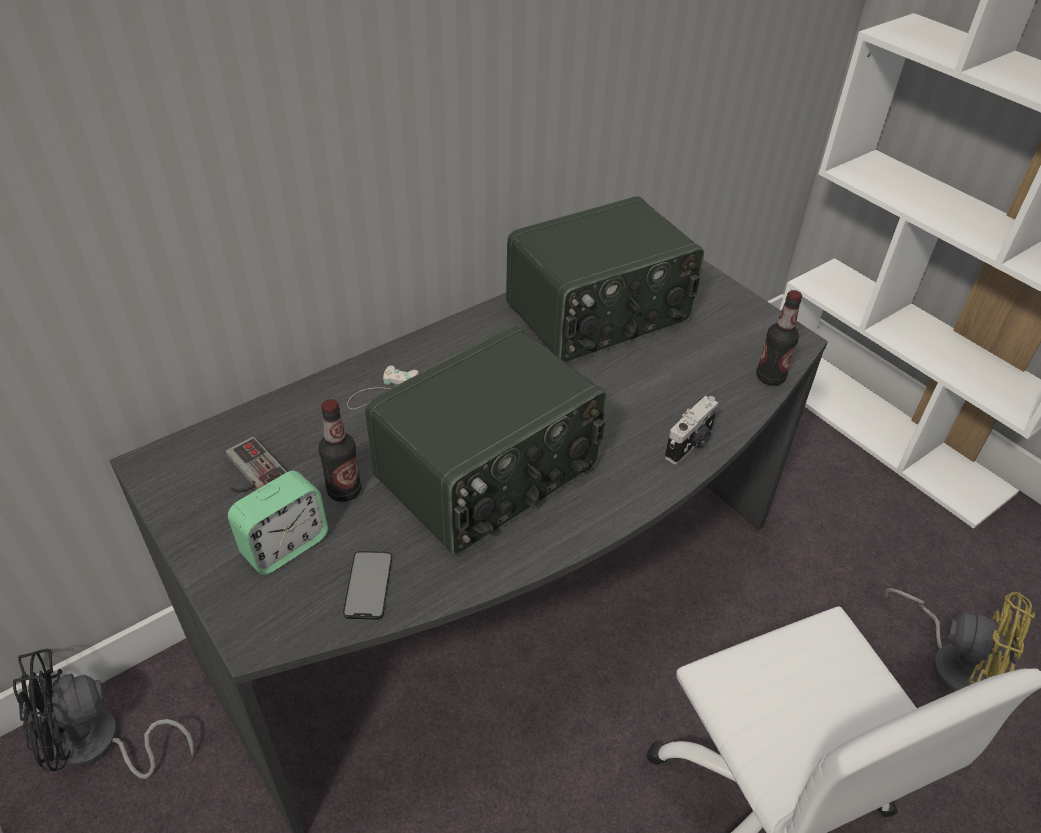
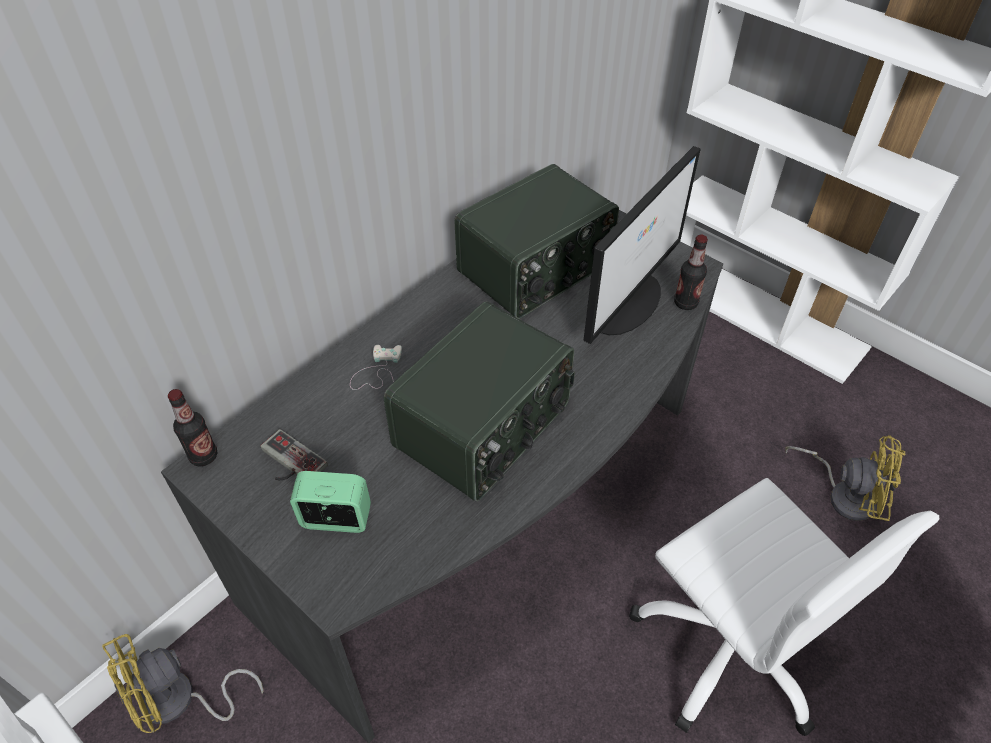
camera: 10 degrees left, 5 degrees up
black fan [13,649,194,779] -> yellow fan [102,634,264,733]
alarm clock [228,471,328,575] -> alarm clock turned 120 degrees counterclockwise [290,471,371,533]
bottle [319,399,361,502] -> bottle moved to [168,389,217,467]
phone [343,551,392,620] -> none
camera [665,395,719,464] -> none
none -> monitor [584,146,701,344]

